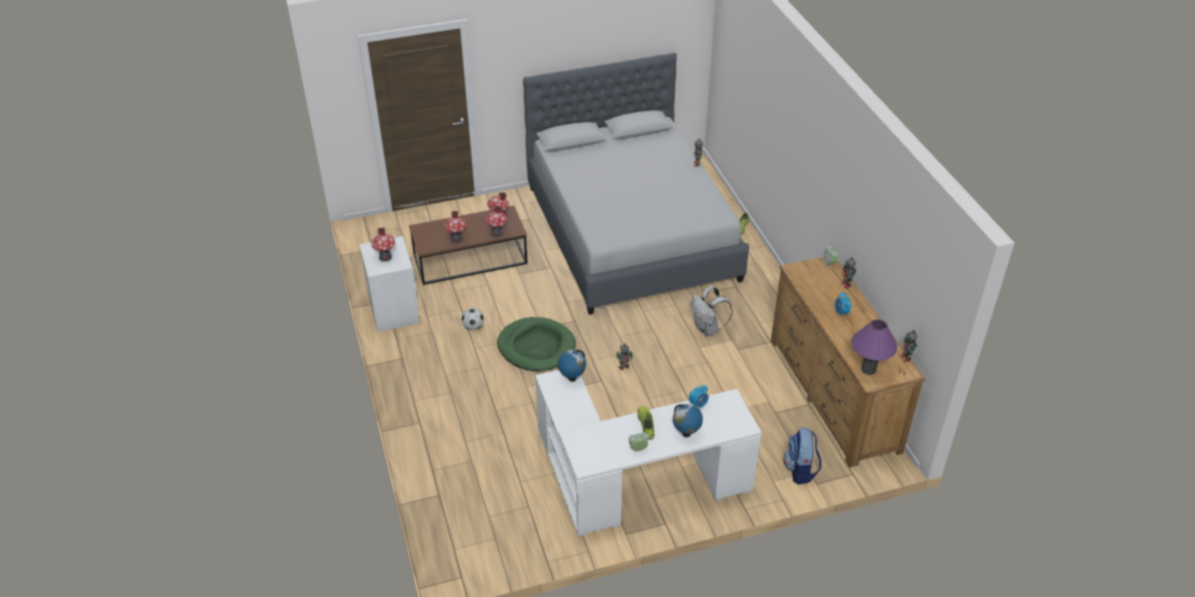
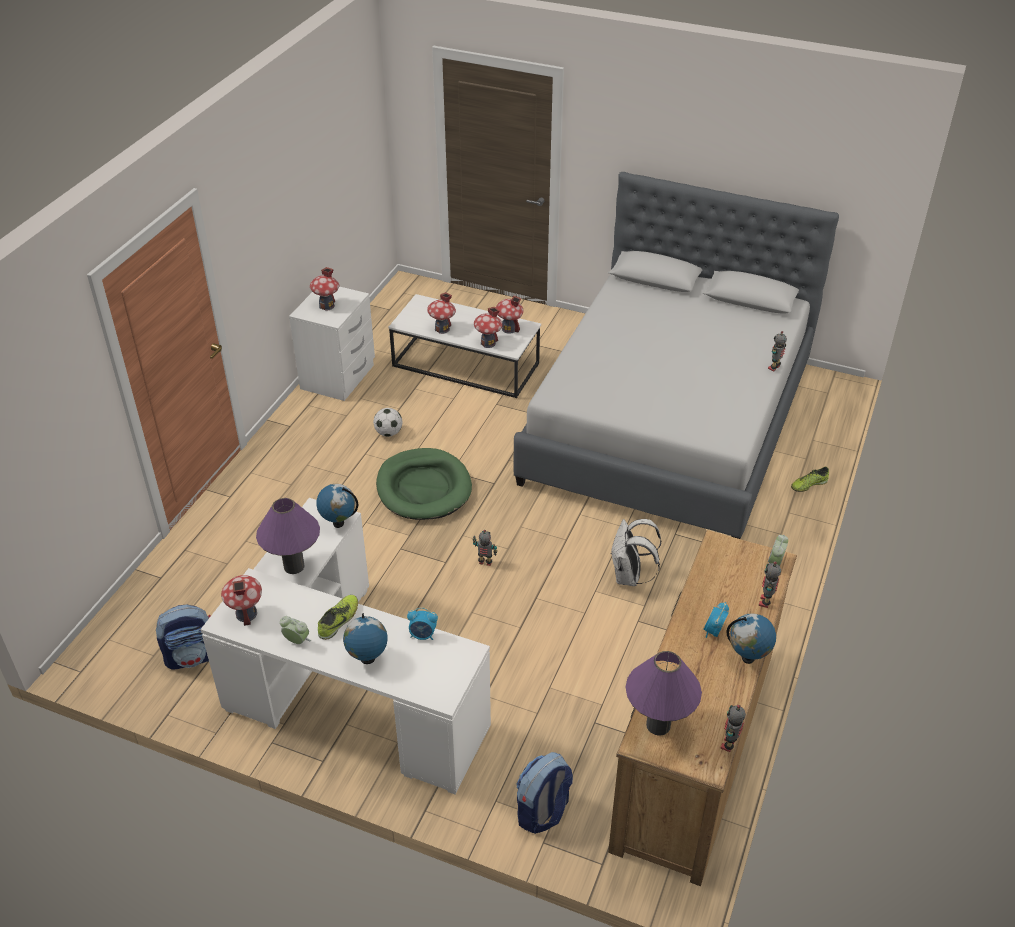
camera: 40 degrees right, 0 degrees up
brown coffee table [409,206,528,285] -> white coffee table [388,294,541,398]
none -> backpack [155,604,211,670]
none -> toy house [221,575,262,626]
none -> purple table lamp [256,498,320,574]
none -> globe [727,613,776,664]

